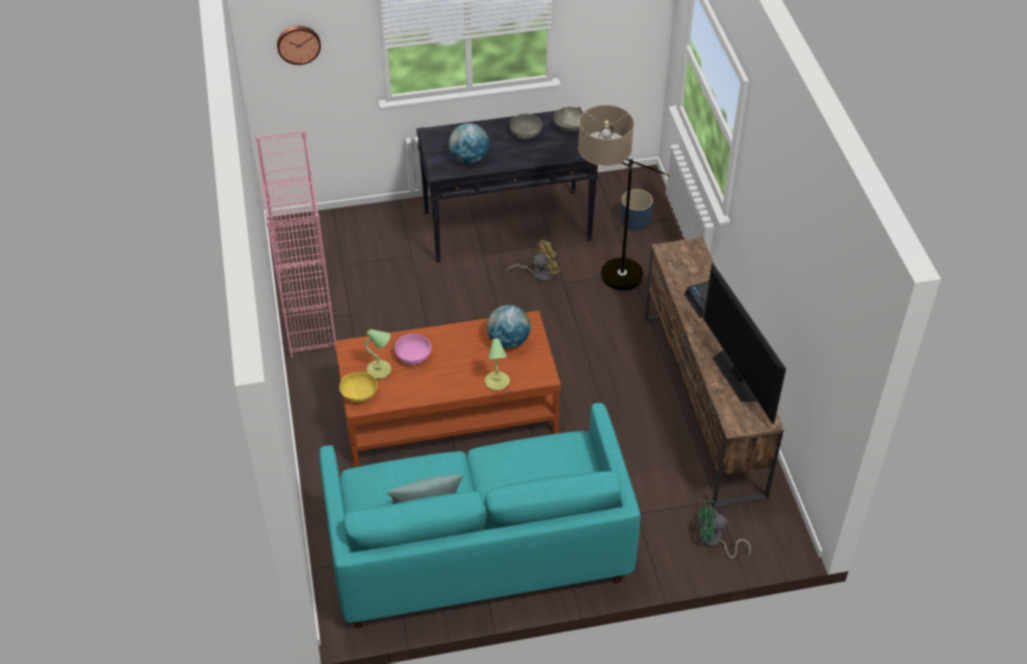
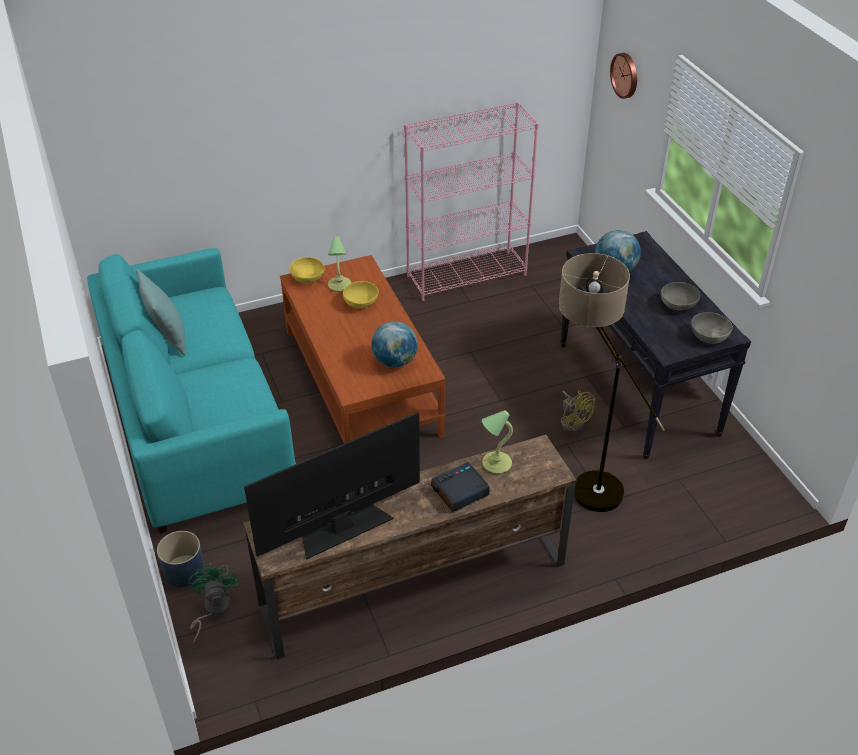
camera: 80 degrees right, 5 degrees down
pink bowl [395,334,432,365] -> yellow bowl [343,281,378,308]
table lamp [485,339,510,390] -> table lamp moved to [482,410,513,473]
blue planter [621,189,653,231] -> blue planter moved to [157,531,204,587]

